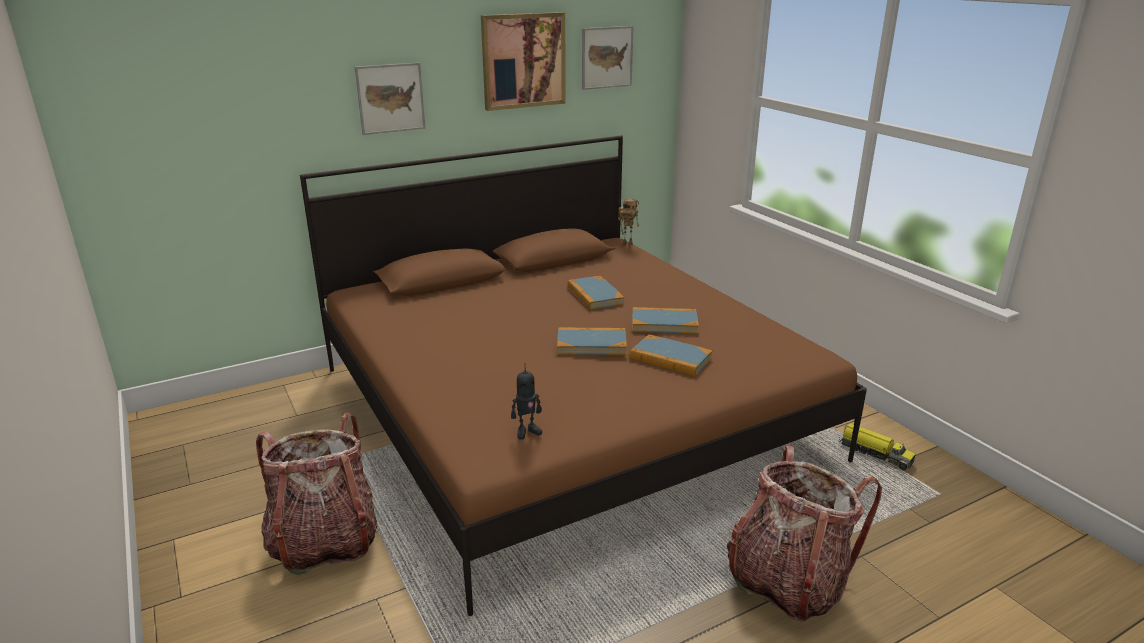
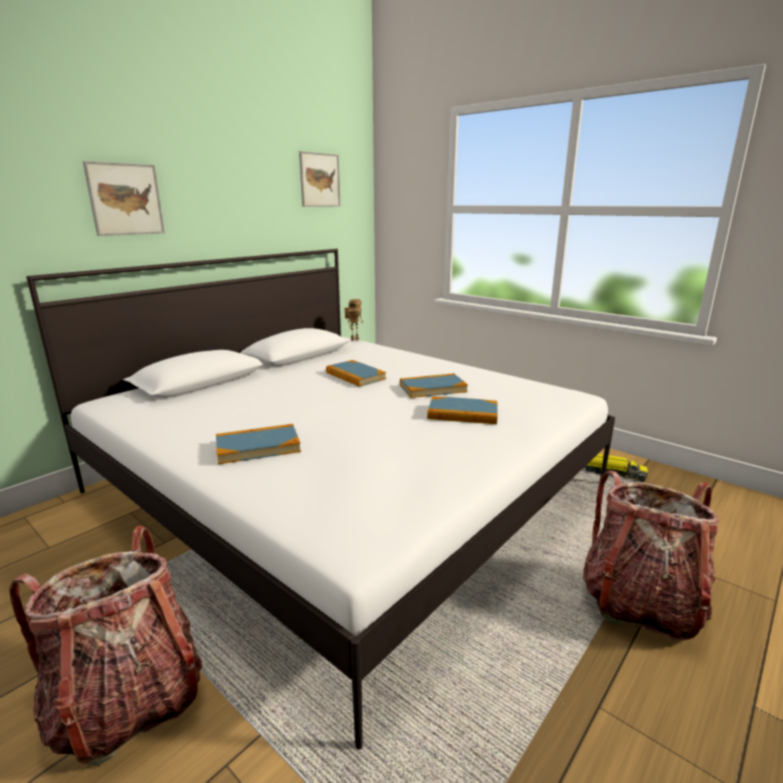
camera: 20 degrees left, 5 degrees down
brown bed [300,135,867,616] -> white bed [26,249,615,750]
picture [481,12,566,111] -> none
toy robot [511,363,542,440] -> none
book [557,328,627,355] -> book moved to [216,424,301,464]

